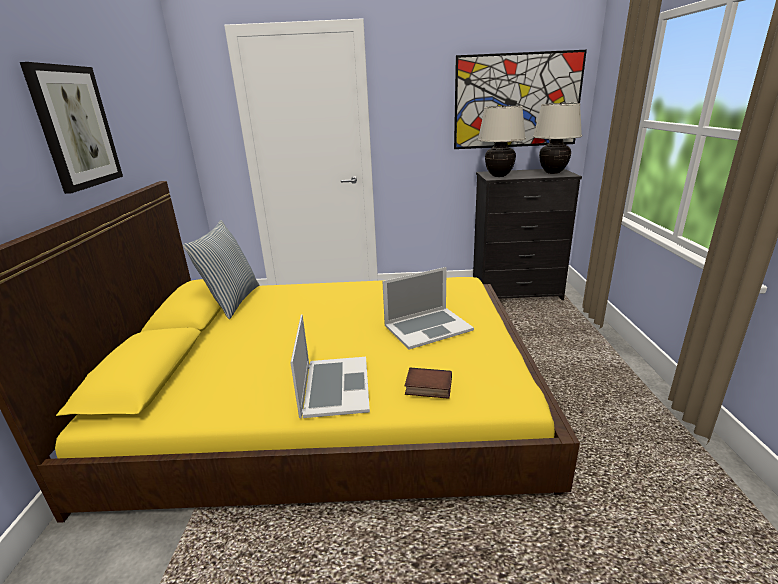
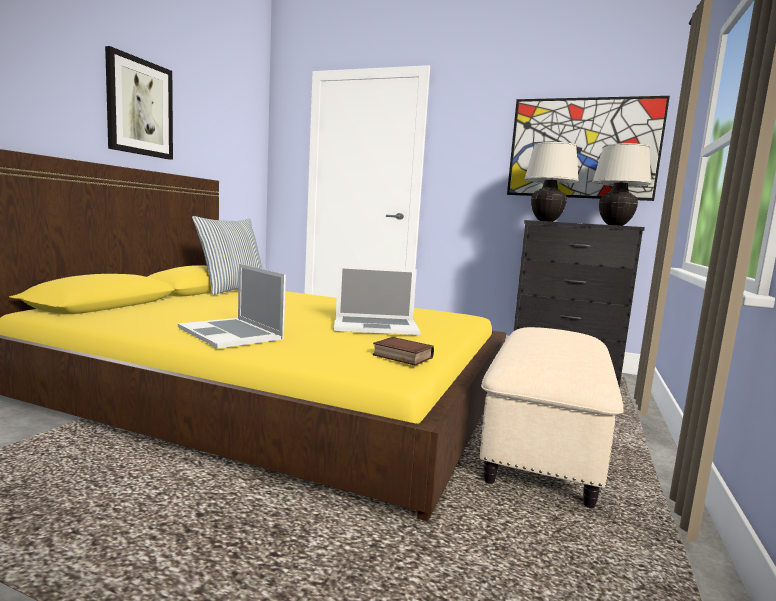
camera: 20 degrees right, 15 degrees down
laptop [291,314,370,418] -> laptop turned 120 degrees clockwise [178,264,286,349]
book [405,368,452,399] -> book moved to [373,337,434,366]
none -> beige ottoman [480,327,624,508]

